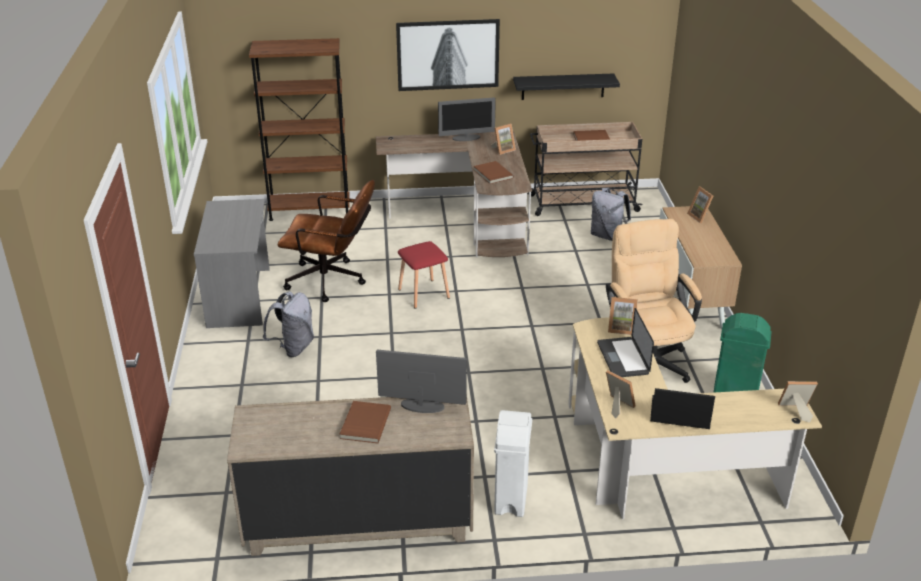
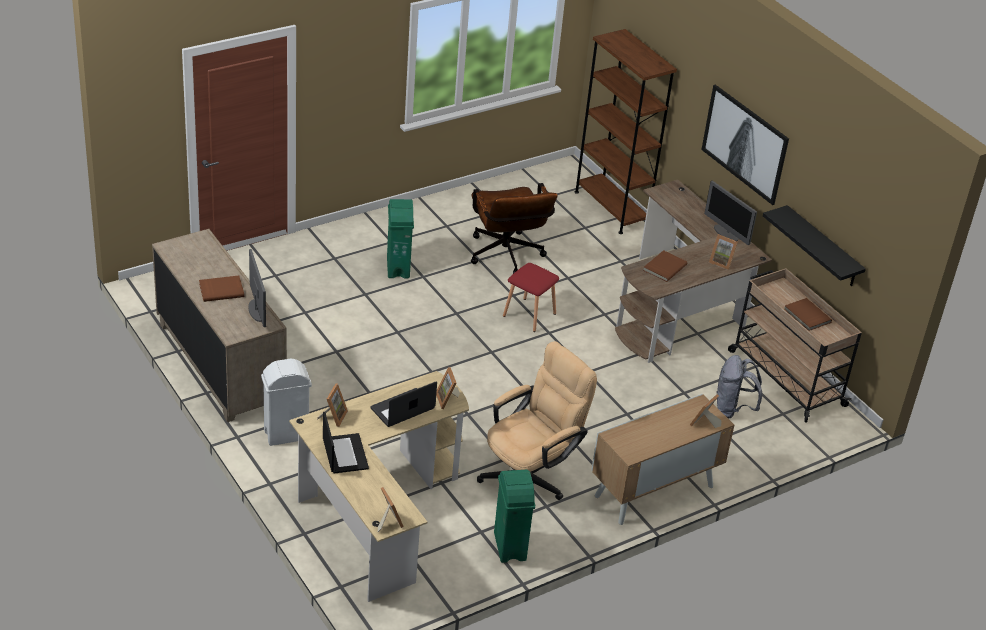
camera: 60 degrees right, 5 degrees up
grey desk [194,199,270,328] -> none
grey backpack [263,291,314,357] -> green trash can [387,199,414,278]

